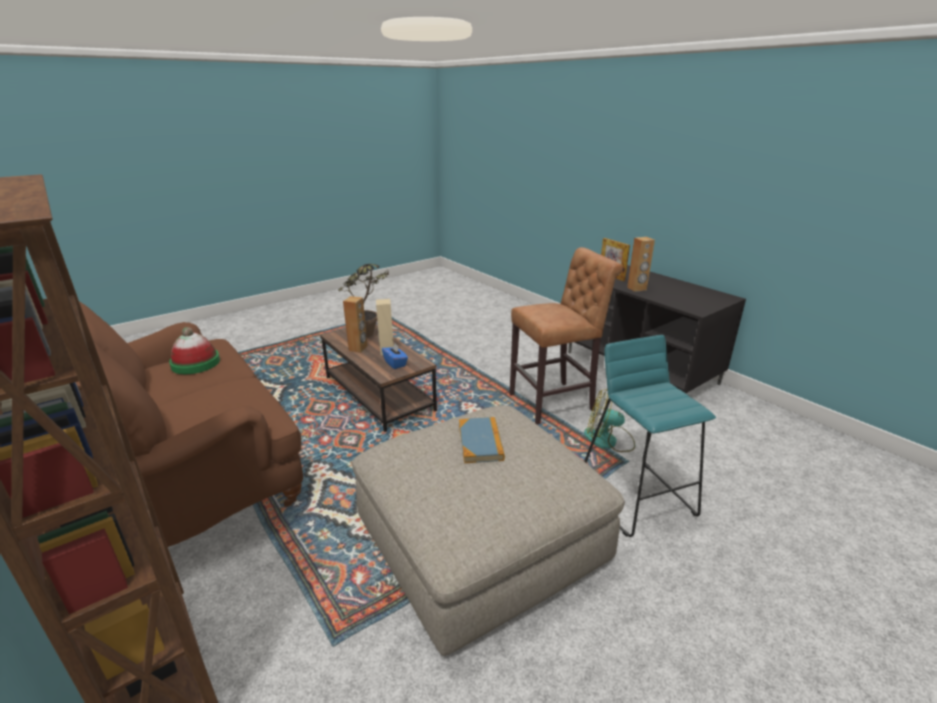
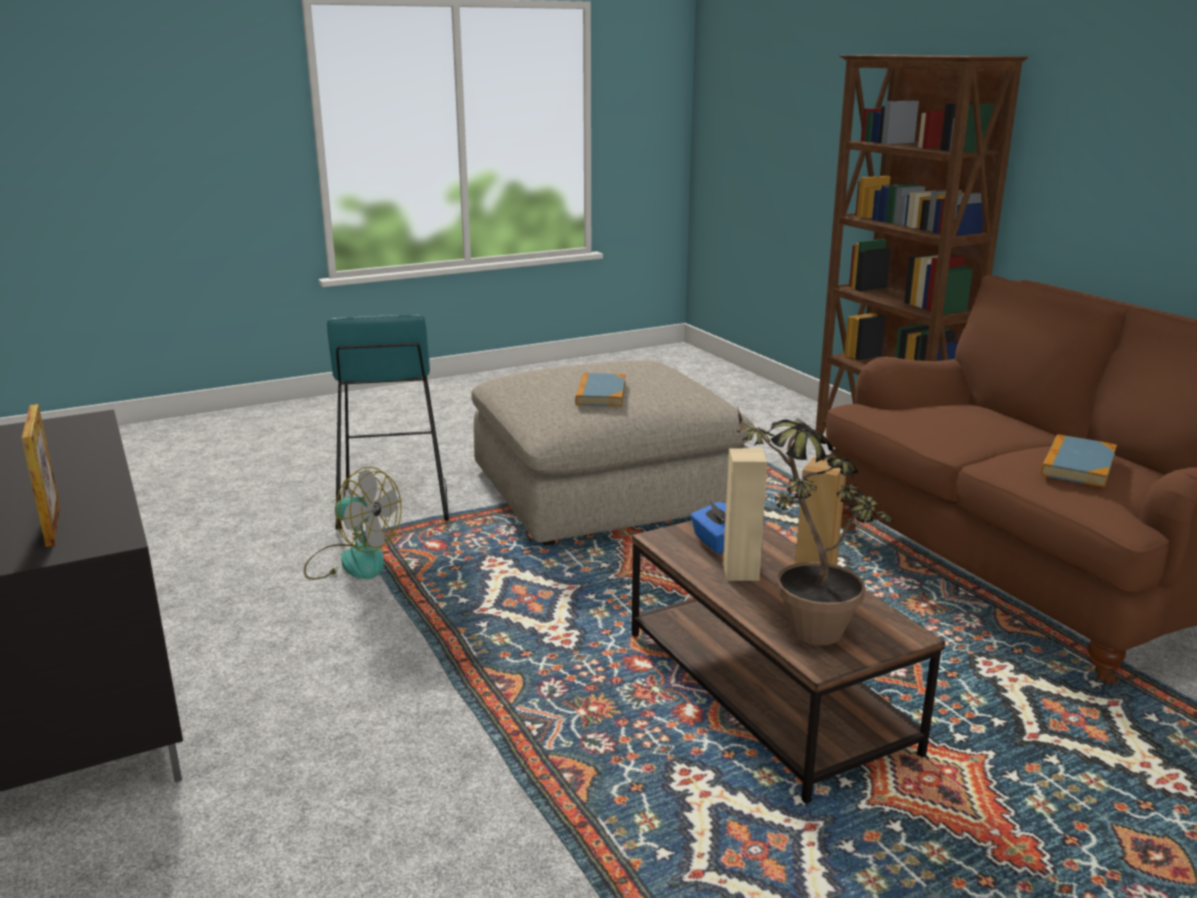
camera: 170 degrees left, 5 degrees down
hat [169,327,220,374] -> book [1041,434,1117,487]
brown stool [509,247,623,425] -> none
brown speaker [627,237,655,292] -> none

